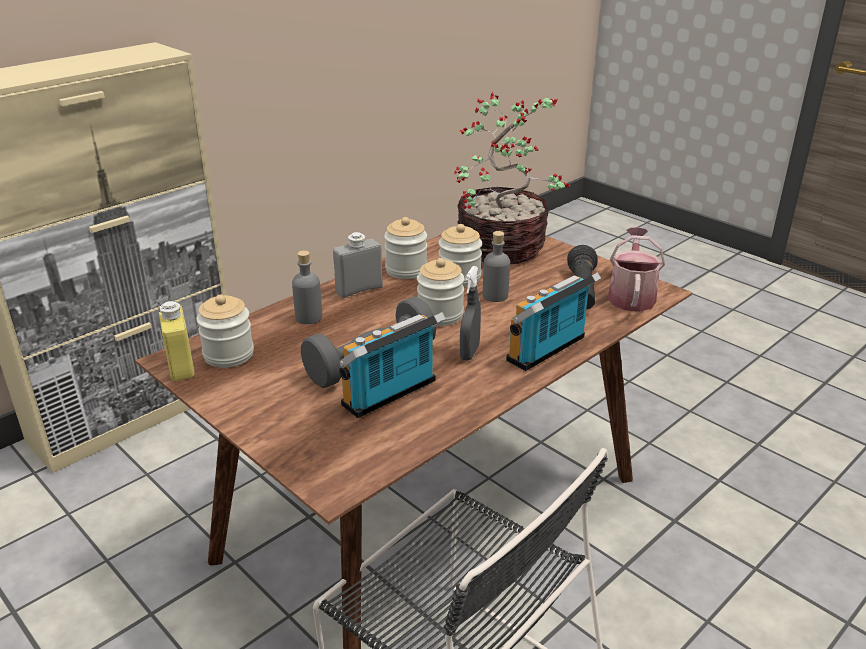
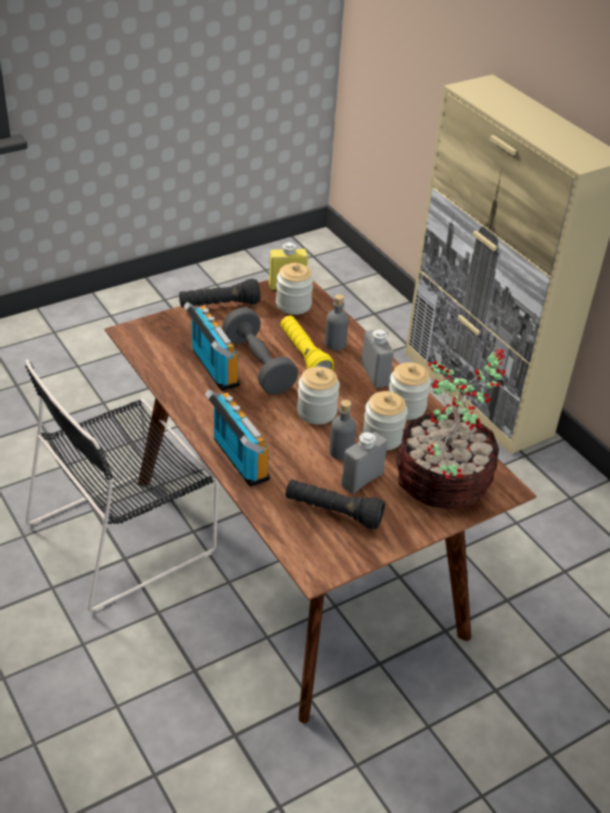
camera: 100 degrees right, 10 degrees up
grey spray bottle [460,266,481,360] -> none
watering can [608,227,665,312] -> none
none -> black flashlight [179,279,260,308]
none -> yellow flashlight [281,316,334,371]
none -> grey bottle [341,432,388,494]

